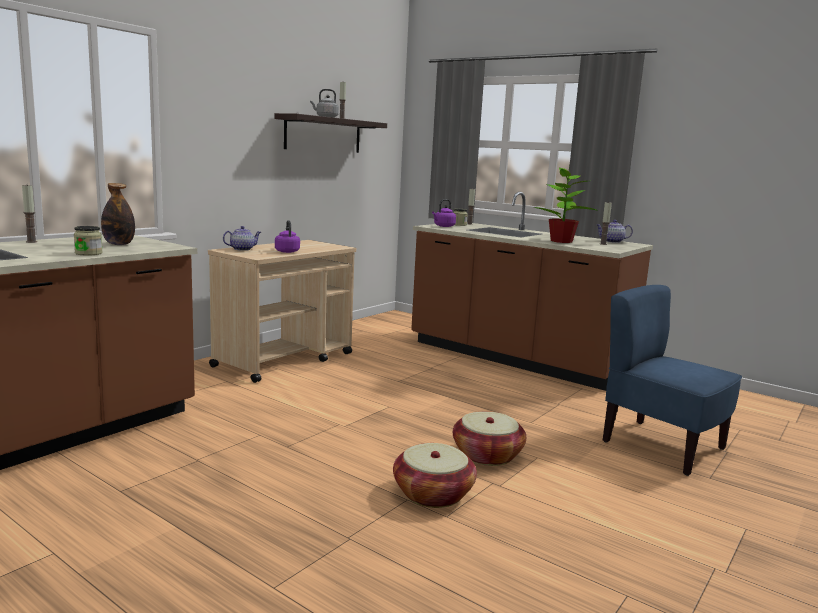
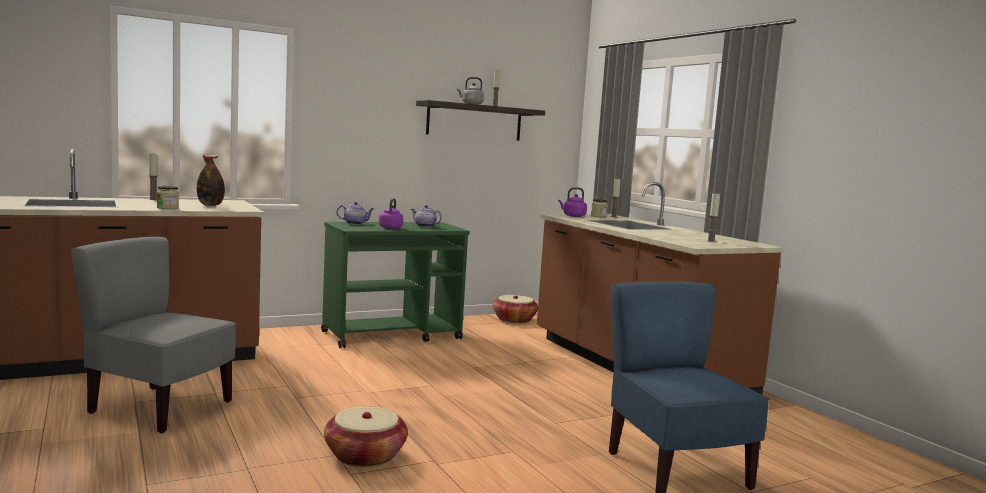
camera: 25 degrees right, 5 degrees down
beige cart [208,240,356,383] -> green cart [321,222,470,348]
basket [453,412,526,466] -> basket moved to [493,295,538,324]
potted plant [534,164,599,243] -> none
teapot [596,220,633,243] -> teapot moved to [411,205,442,227]
none -> grey chair [71,237,236,433]

